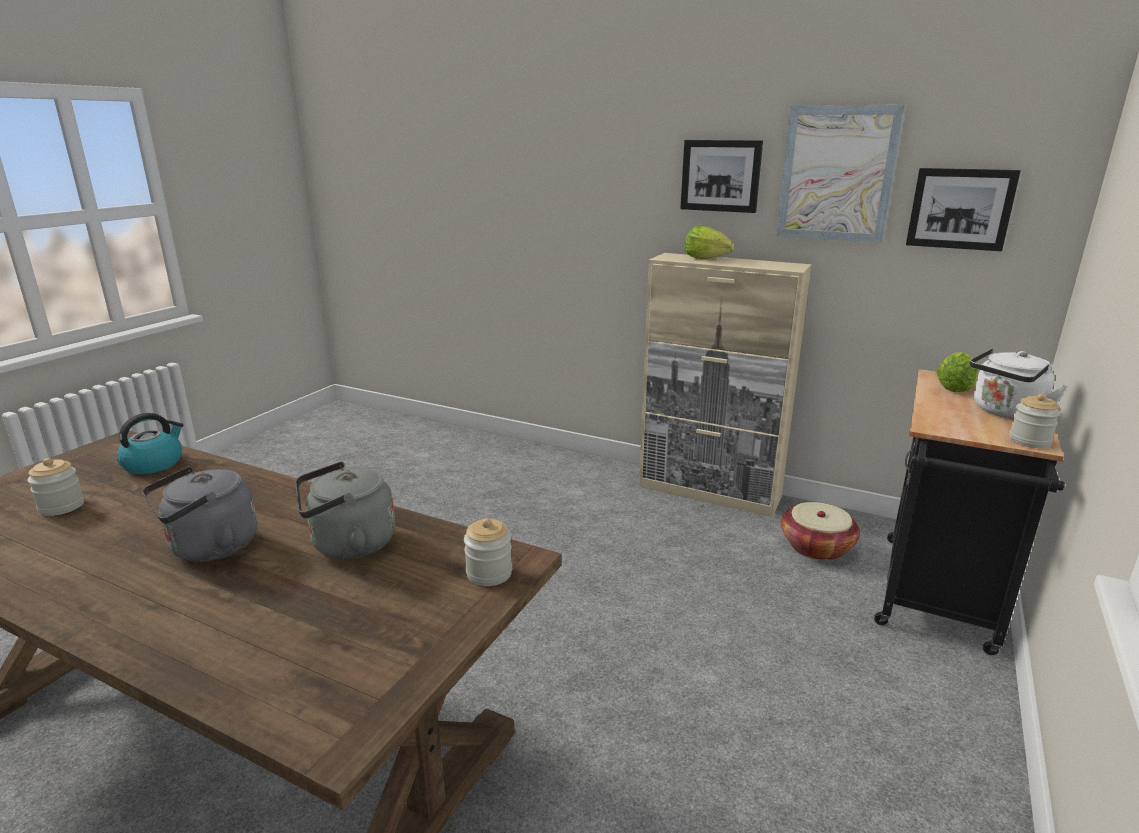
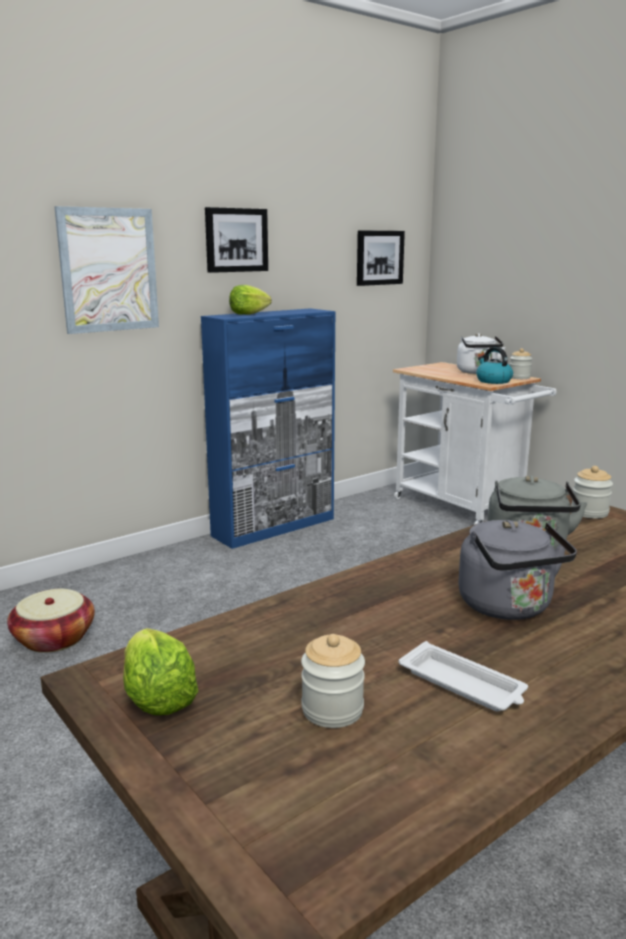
camera: 65 degrees left, 5 degrees down
kettle [117,413,184,474] -> kettle moved to [476,347,513,384]
beige cabinet [639,253,812,517] -> blue cabinet [201,308,336,549]
picture [776,105,905,243] -> picture moved to [54,206,159,334]
basket [781,502,860,560] -> basket moved to [7,589,95,653]
black cart [874,369,1065,655] -> white cart [393,362,556,525]
lettuce [936,353,978,392] -> lettuce moved to [123,628,198,715]
none -> white tray [399,641,528,711]

